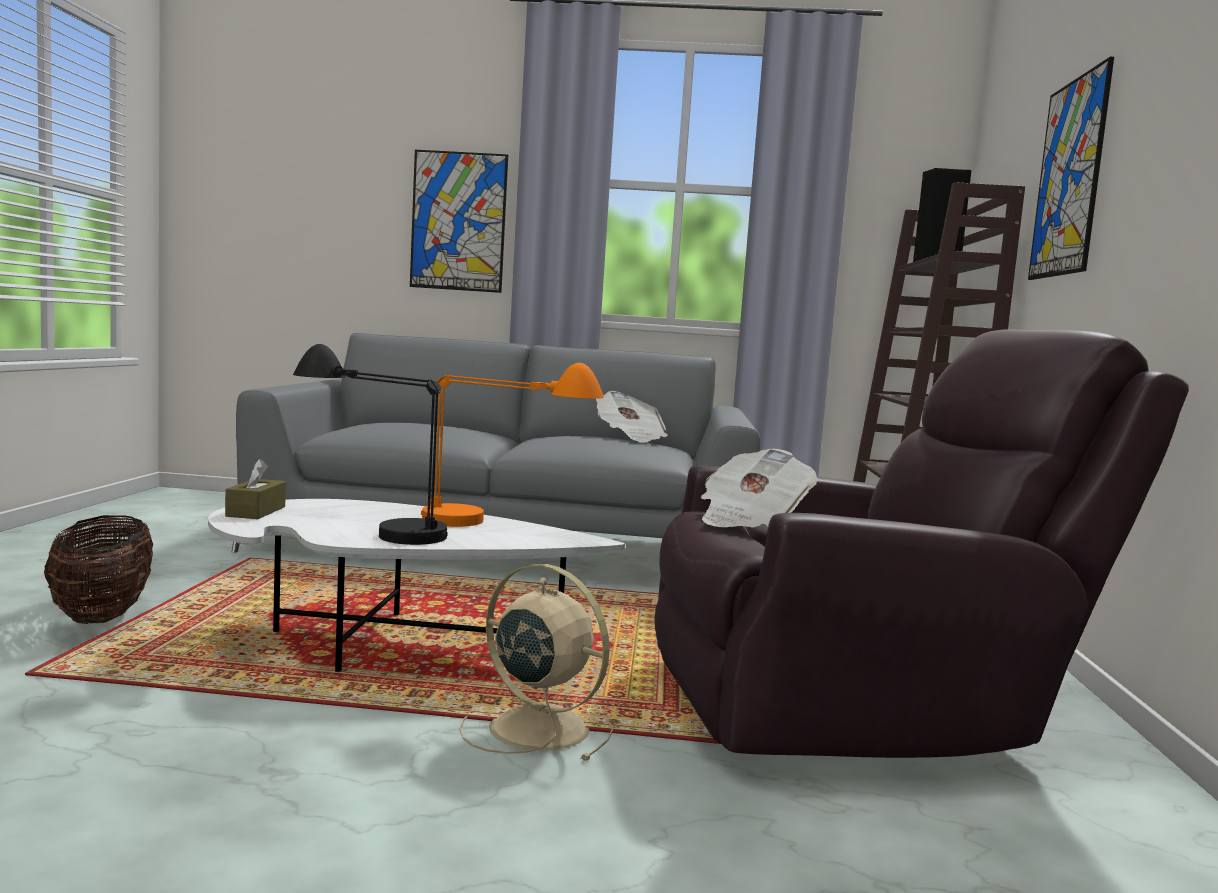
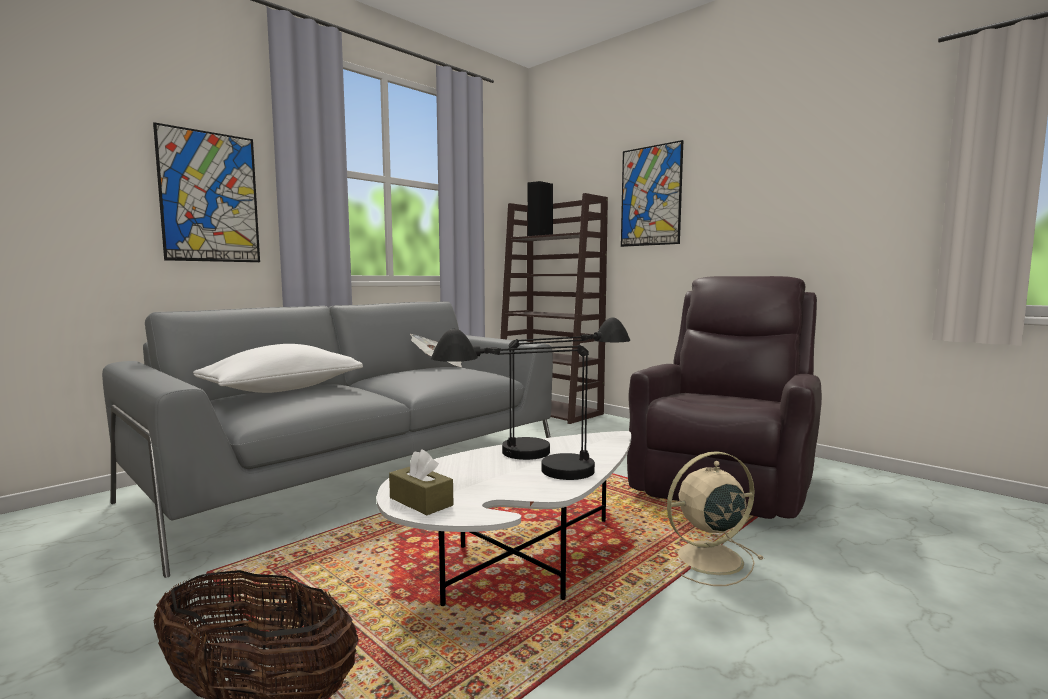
camera: 50 degrees left, 0 degrees up
orange table lamp [421,363,604,527] -> black table lamp [502,317,630,460]
newspaper [701,449,818,527] -> none
none -> white pillow [193,344,363,393]

